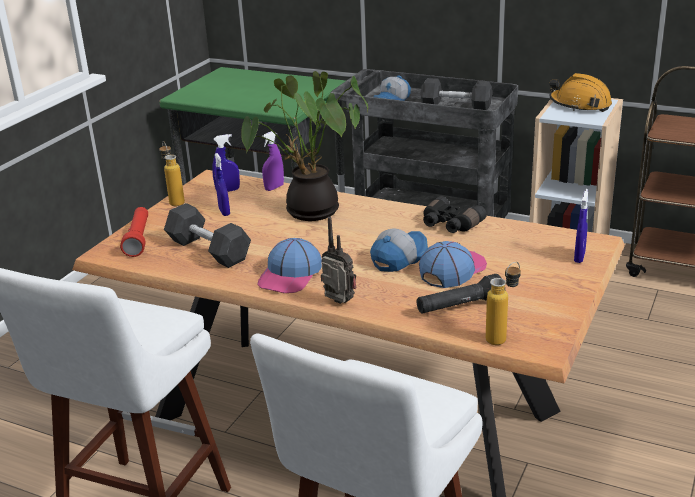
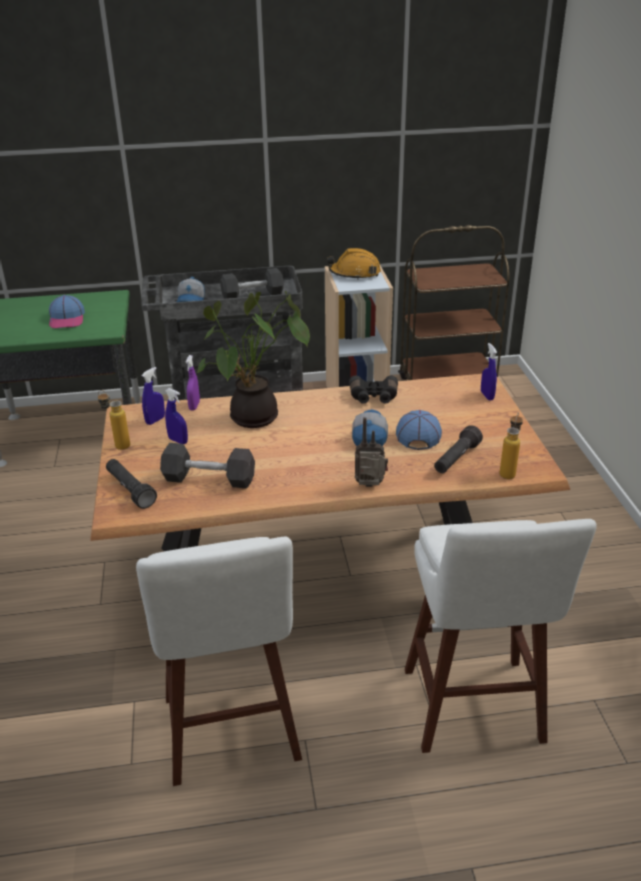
camera: 35 degrees left, 5 degrees up
red flashlight [120,207,148,257] -> black flashlight [106,459,157,509]
cap [257,238,322,293] -> cap moved to [49,295,85,328]

